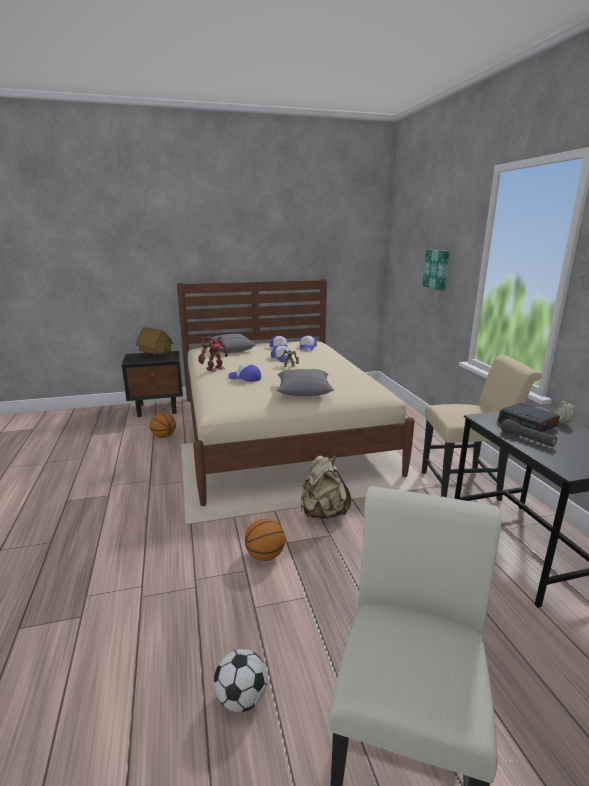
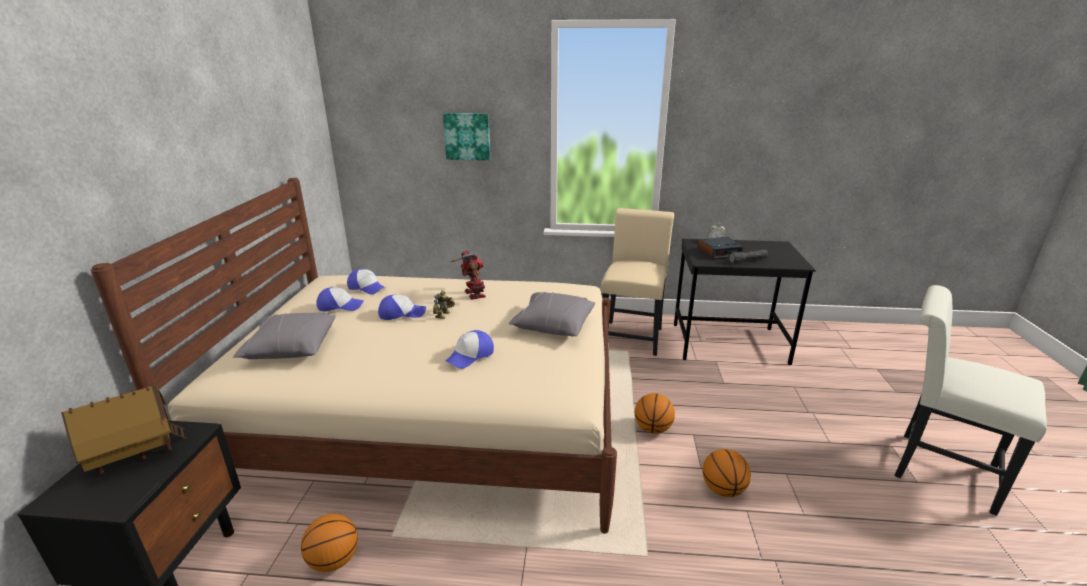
camera: 70 degrees left, 5 degrees up
toy robot [198,337,229,372] -> toy robot moved to [451,250,486,299]
football [214,649,268,712] -> none
beige backpack [301,455,351,519] -> basketball [635,393,675,434]

